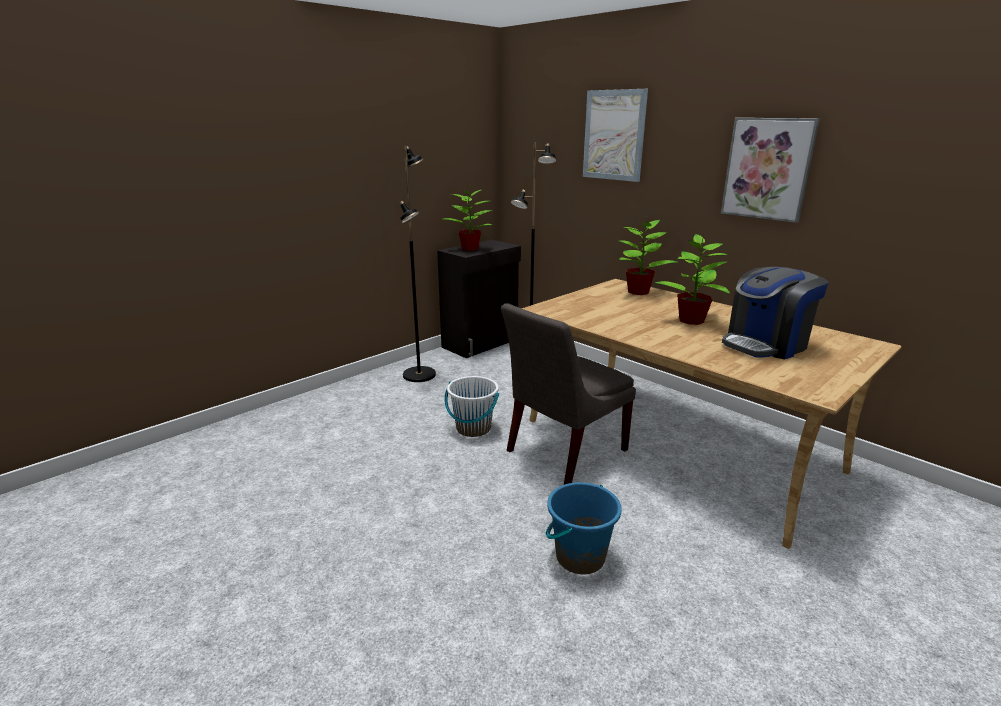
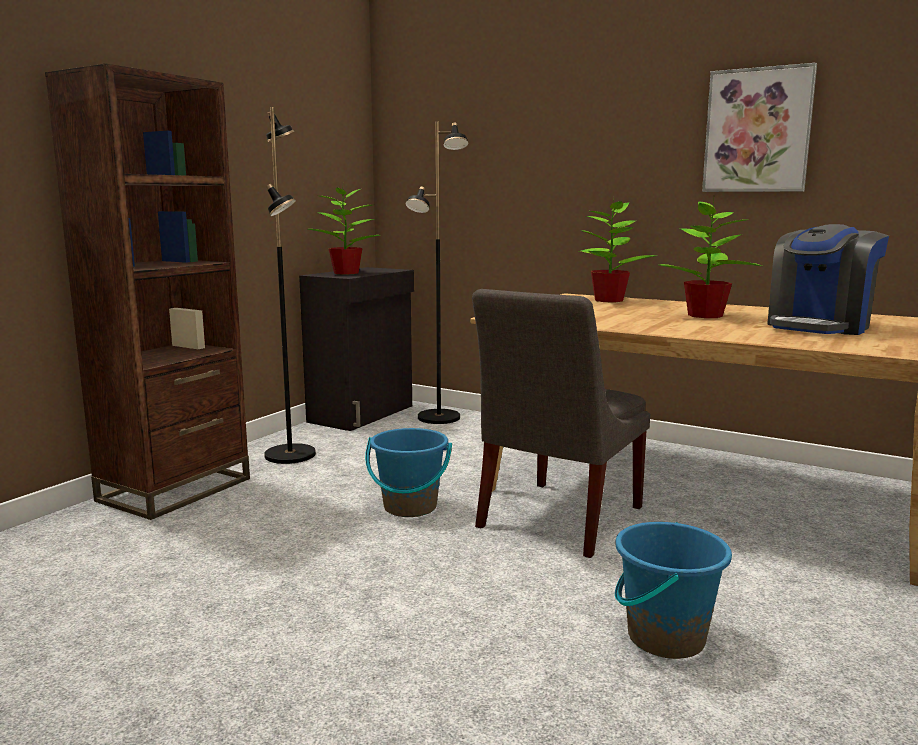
camera: 15 degrees left, 10 degrees down
white bucket [444,376,499,437] -> blue bucket [365,428,452,517]
picture [583,89,648,182] -> none
none -> brown bookcase [45,64,250,520]

